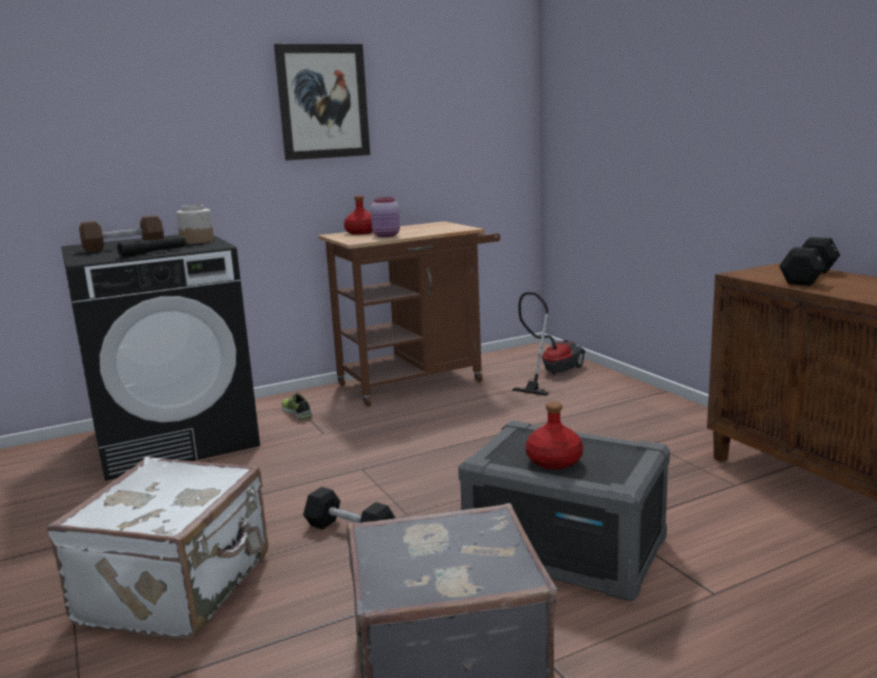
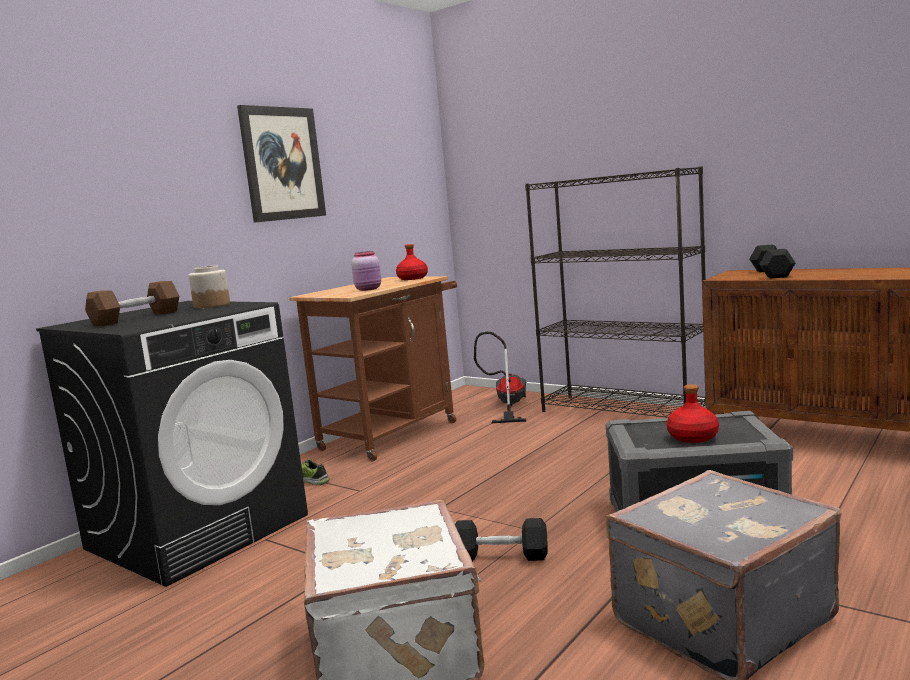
camera: 25 degrees left, 5 degrees down
black flashlight [117,236,186,258] -> none
red bottle [344,196,373,235] -> red bottle moved to [396,244,428,280]
none -> black bookcase [525,166,706,418]

